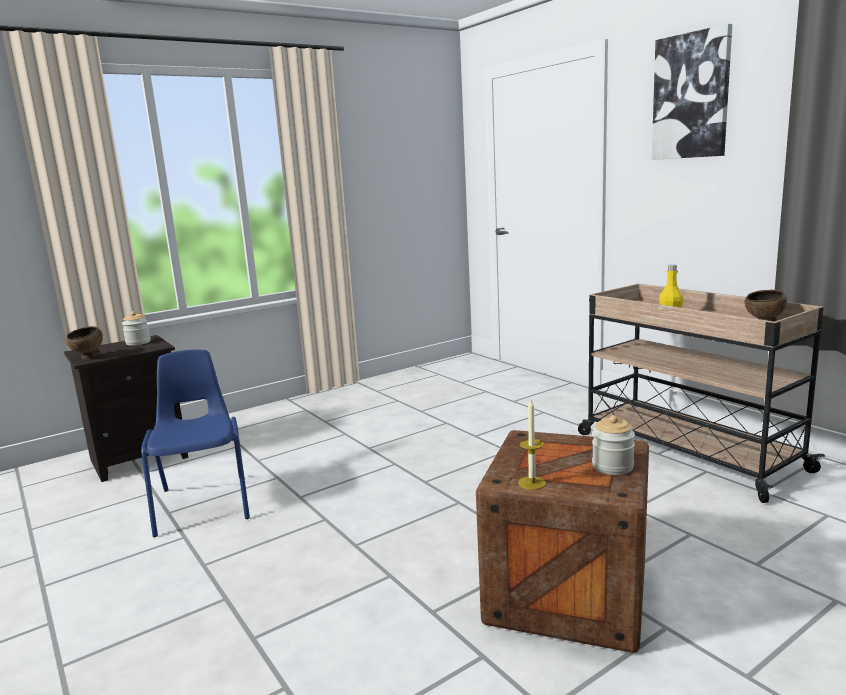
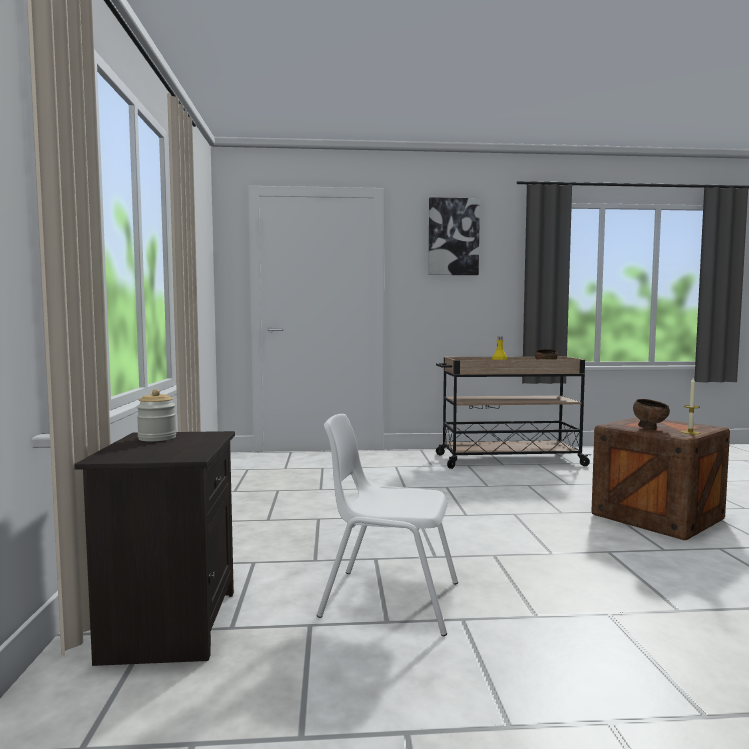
camera: 60 degrees left, 10 degrees down
brown bowl [66,326,103,359] -> brown bowl moved to [633,399,670,430]
blue chair [141,349,250,537] -> white chair [317,414,458,636]
jar [592,415,635,475] -> none

